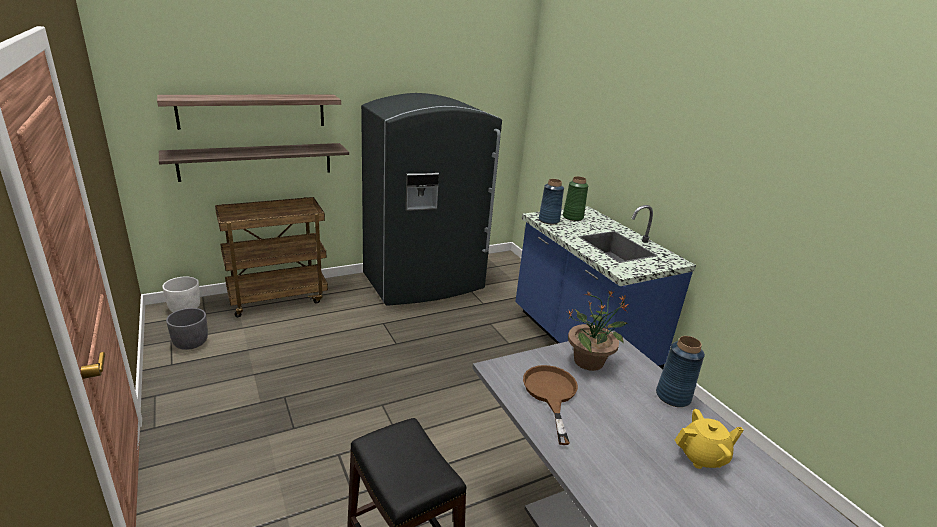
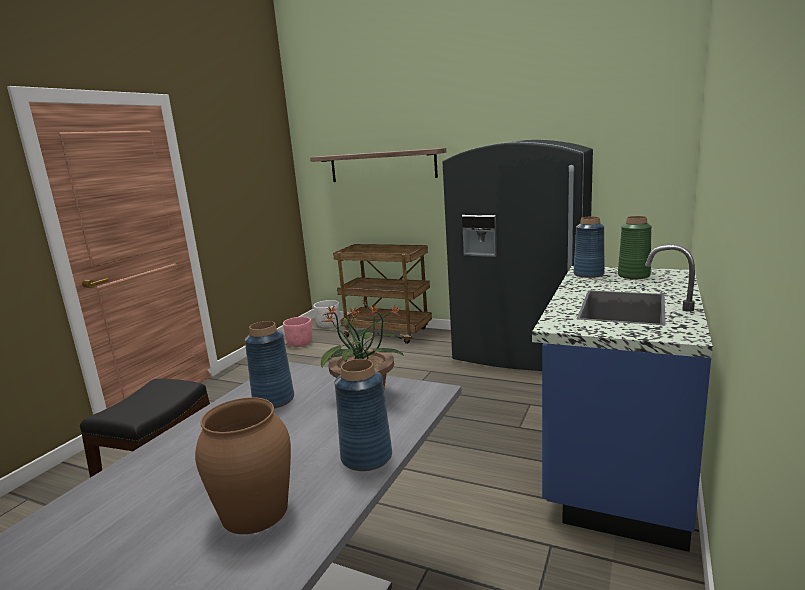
camera: 55 degrees right, 10 degrees down
shelf [159,143,349,182] -> none
grey planter [166,308,208,350] -> pink planter [283,317,312,347]
brown frying pan [523,365,578,445] -> blue vase [244,321,294,409]
yellow teapot [675,409,744,469] -> brown vase [195,397,291,534]

